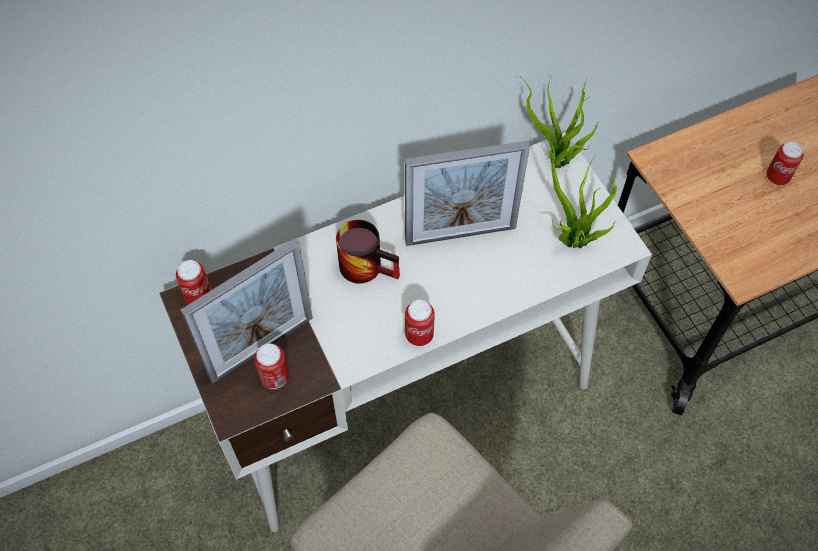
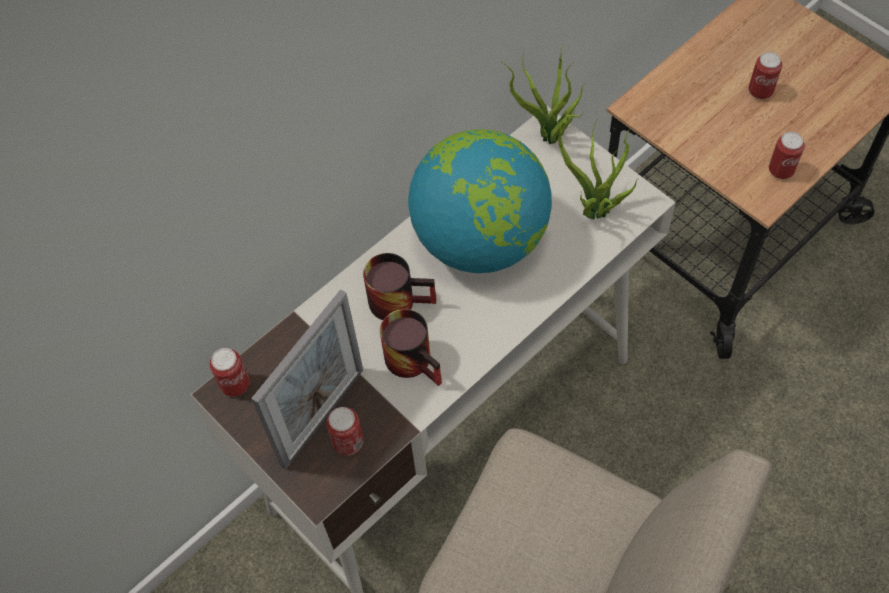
camera: 15 degrees left, 0 degrees up
picture frame [405,141,530,246] -> globe [408,129,552,273]
can [405,300,435,346] -> can moved to [769,132,805,179]
none -> mug [380,309,442,386]

